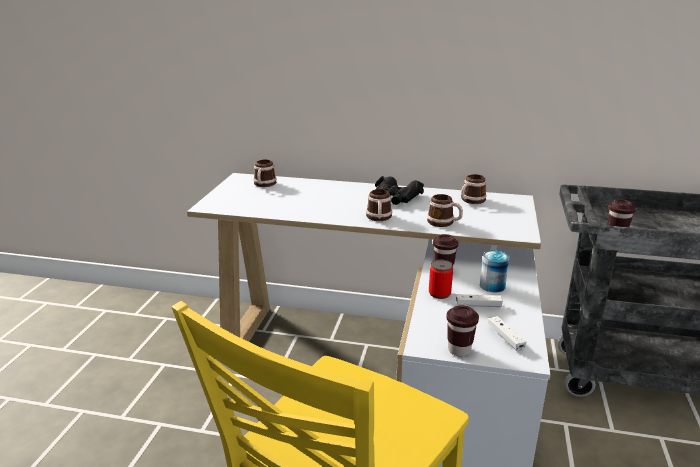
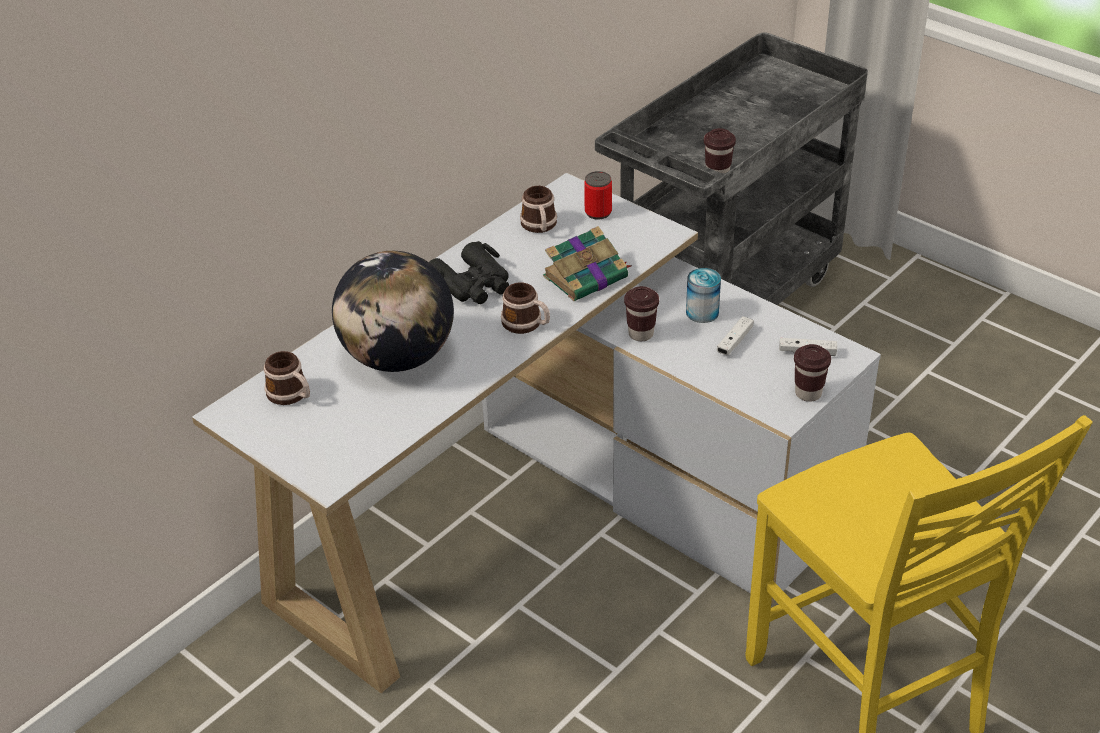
camera: 60 degrees left, 15 degrees up
mug [427,194,463,227] -> book [543,226,632,301]
can [429,260,453,299] -> can moved to [584,171,612,220]
none -> globe [332,251,454,372]

